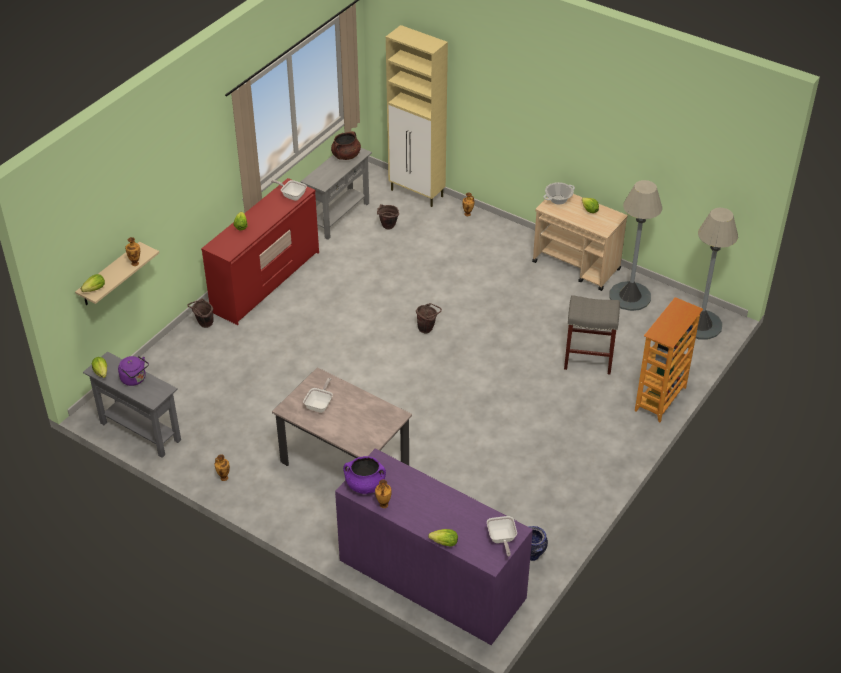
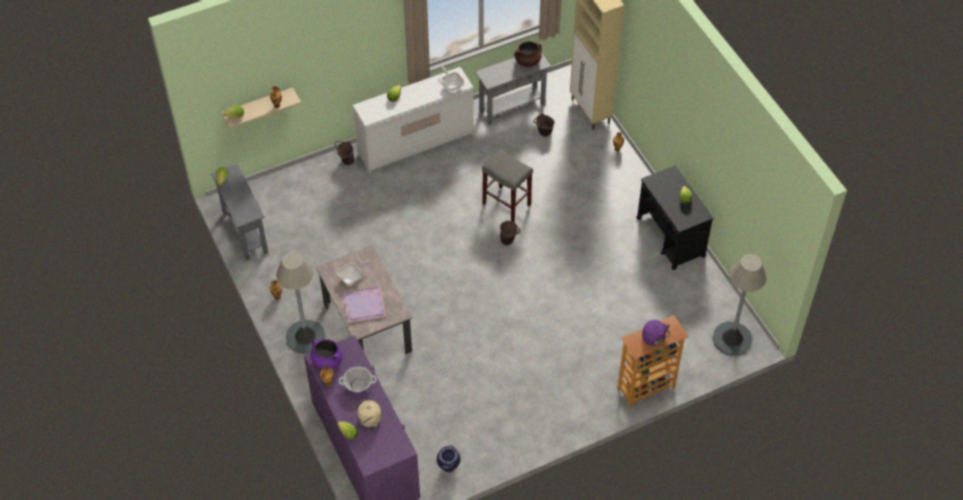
camera: 30 degrees right, 10 degrees up
purple kettle [118,356,149,386] -> purple kettle moved to [642,320,670,346]
red dresser [201,178,319,325] -> white dresser [353,67,474,173]
frying pan [487,516,517,556] -> none
beige cart [532,194,628,291] -> black cart [636,166,713,270]
cooking pot [544,182,575,204] -> cooking pot moved to [339,367,377,392]
grey stool [564,295,620,374] -> grey stool moved to [482,149,533,222]
grey floor lamp [610,180,662,311] -> grey floor lamp moved to [276,252,326,354]
none -> purple tray [343,286,386,323]
none -> beige kettle [353,400,382,427]

